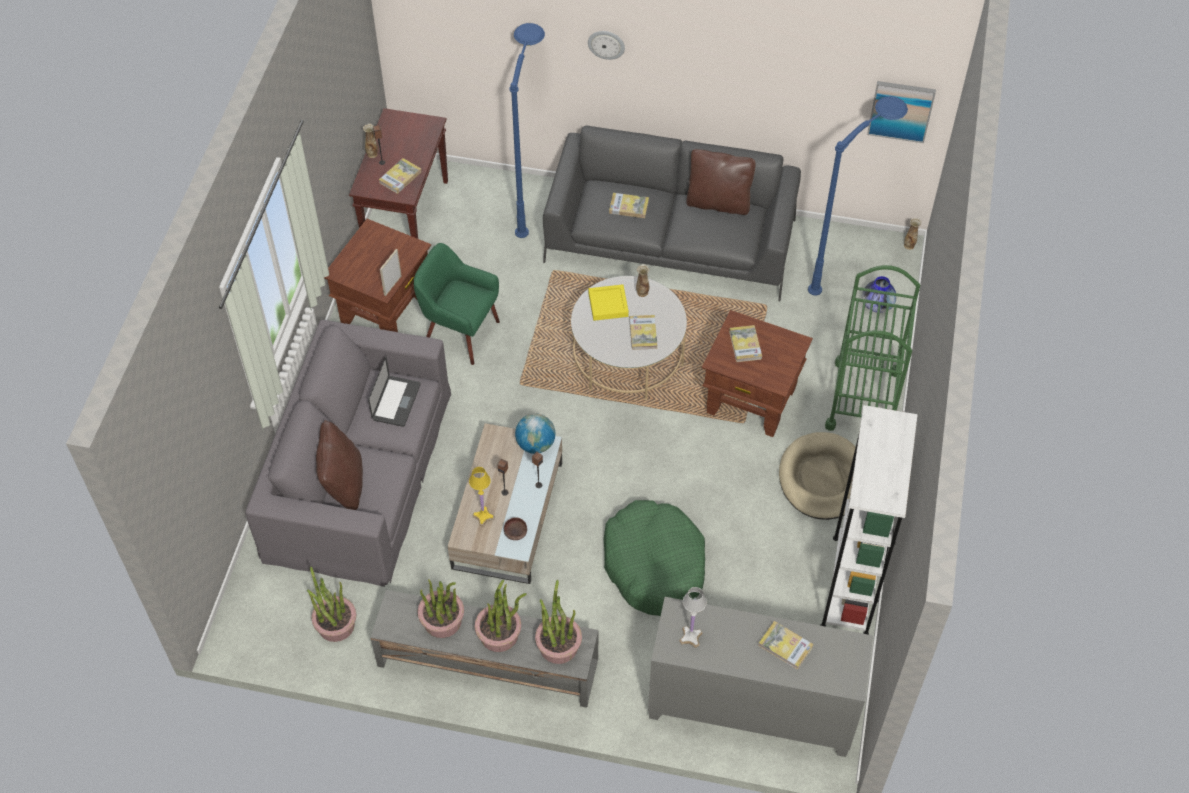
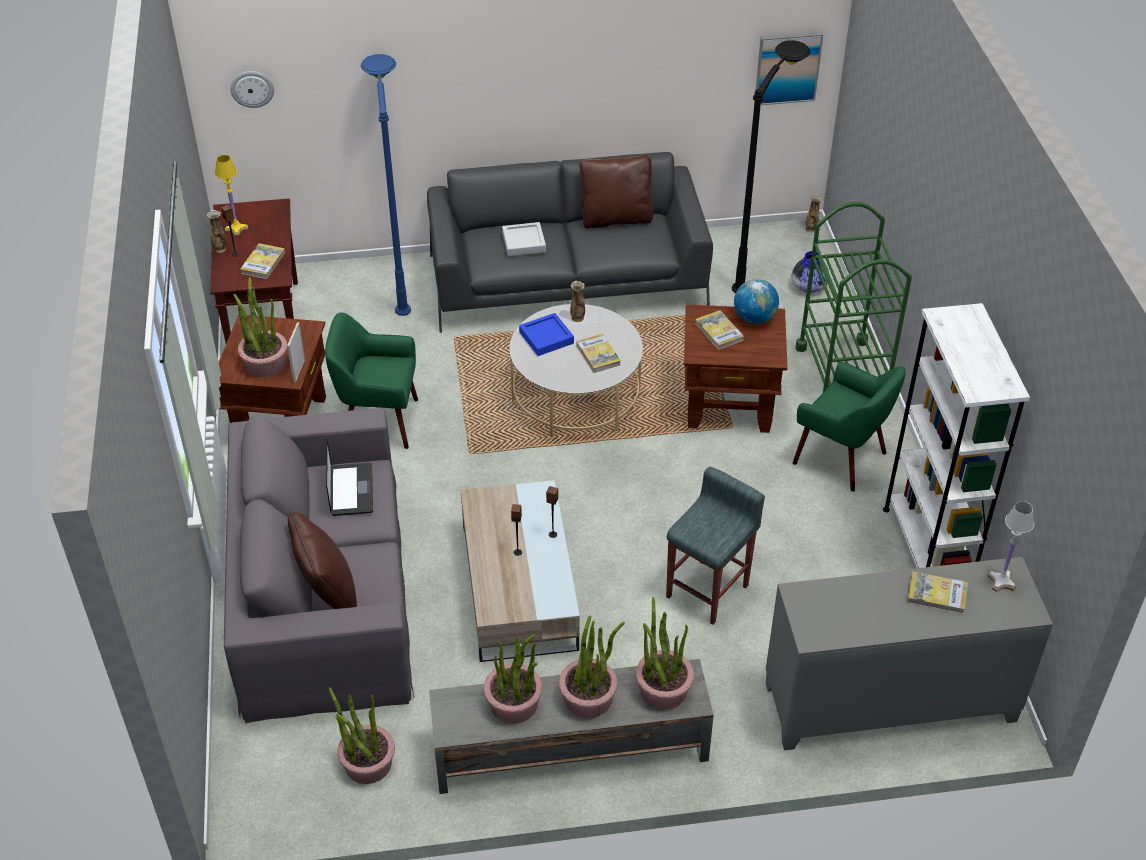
camera: 20 degrees left, 10 degrees down
yellow table lamp [469,467,495,527] -> yellow table lamp moved to [215,155,248,236]
brown bowl [504,517,527,540] -> none
globe [515,414,555,454] -> globe moved to [734,279,779,324]
wall clock [588,31,625,60] -> wall clock moved to [230,71,274,108]
yellow tray [589,284,629,321] -> blue tray [519,313,574,356]
green dog bed [604,500,705,616] -> grey stool [666,467,765,624]
book [609,193,649,218] -> grey tray [502,222,546,256]
white table lamp [679,587,707,648] -> white table lamp moved to [987,501,1034,592]
beige dog bed [779,432,856,520] -> green armchair [792,361,906,492]
blue floor lamp [808,96,908,296] -> black floor lamp [732,40,810,293]
none -> potted plant [234,277,287,377]

